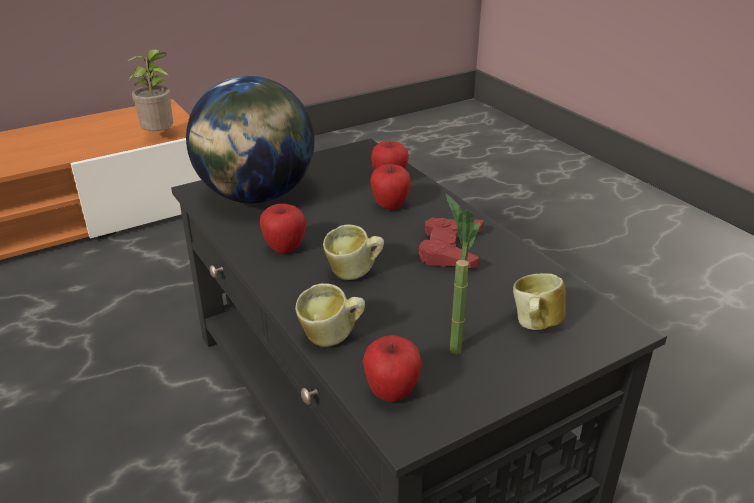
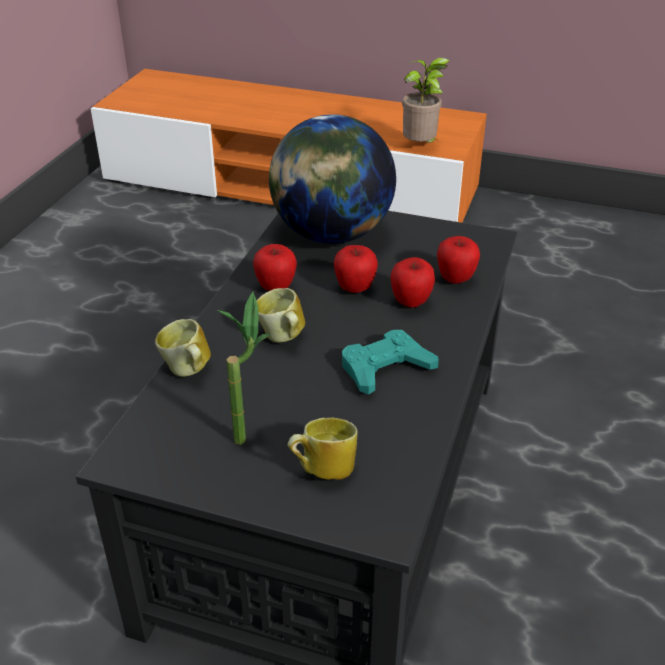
camera: 50 degrees right, 5 degrees up
apple [363,335,422,402] -> apple moved to [334,245,378,293]
red game controller [419,217,484,268] -> turquoise game controller [342,330,439,395]

